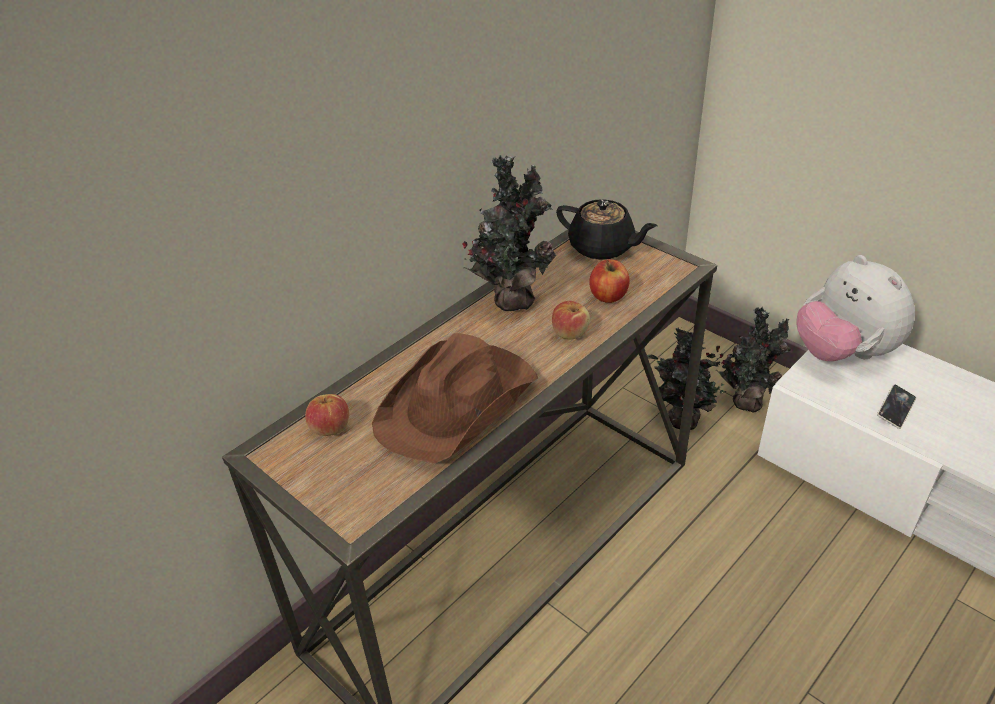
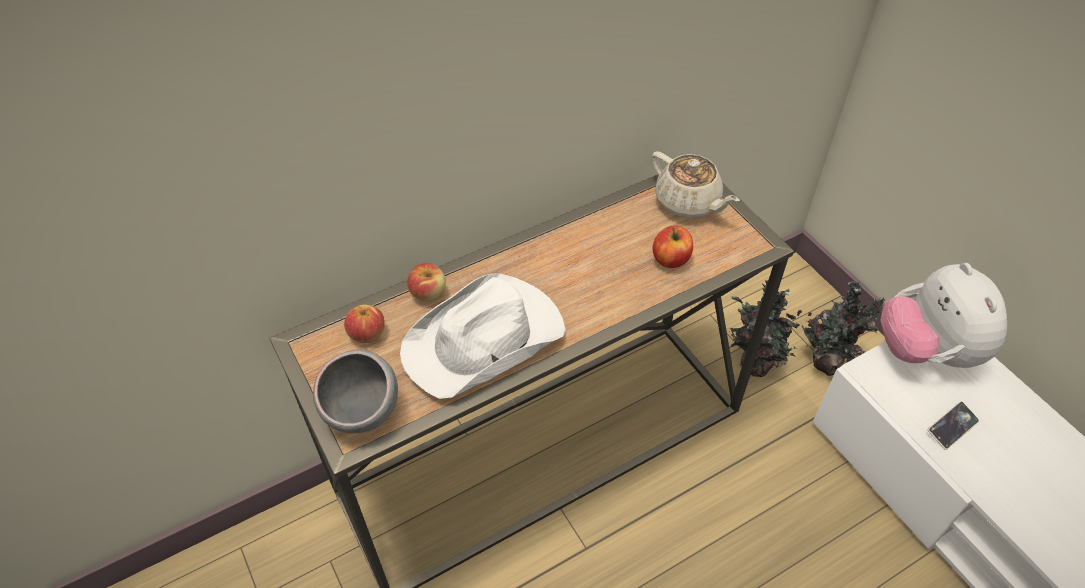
camera: 15 degrees right, 10 degrees up
brown hat [372,333,538,463] -> white hat [400,274,566,399]
potted plant [462,155,556,311] -> none
apple [552,301,590,340] -> apple moved to [407,263,446,301]
black teapot [556,199,658,260] -> beige teapot [651,151,740,218]
none -> grey bowl [313,350,398,433]

